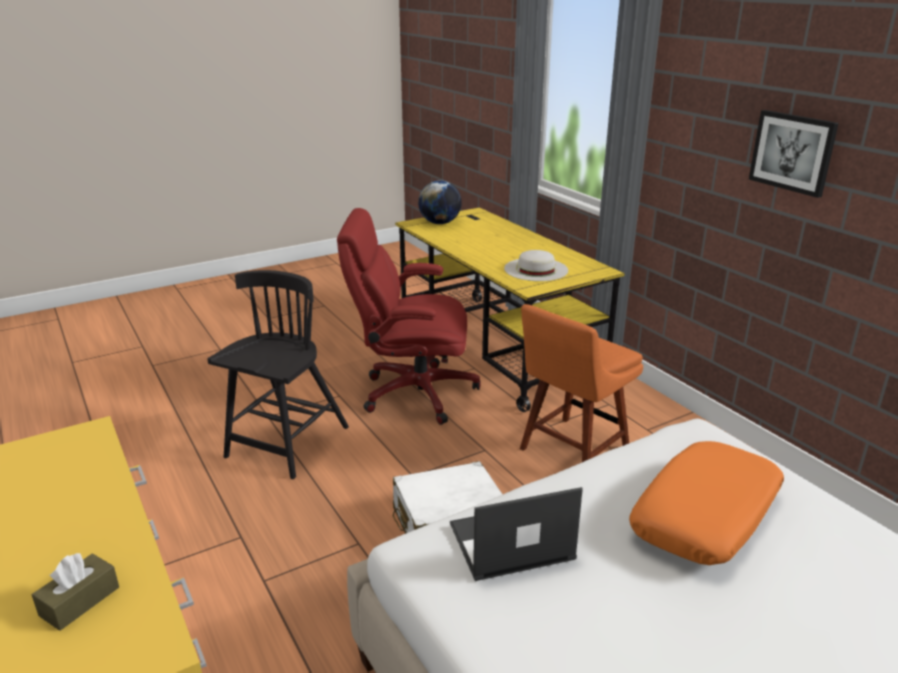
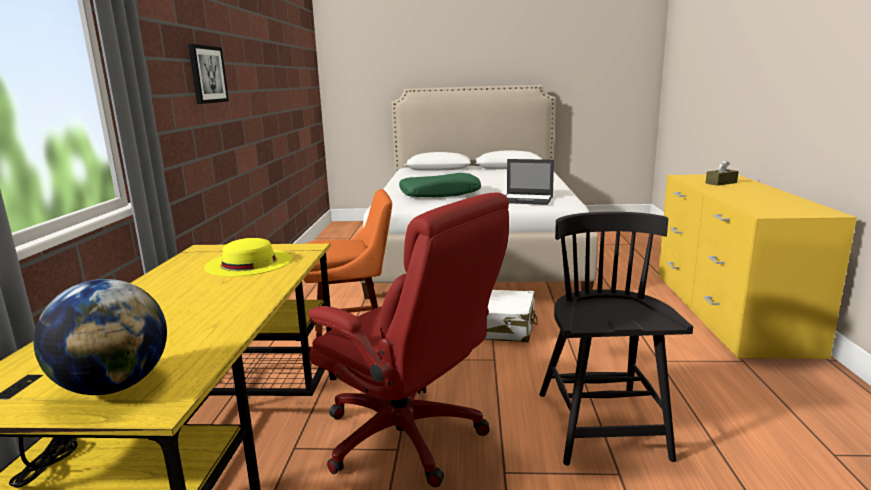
camera: 145 degrees left, 10 degrees down
black chair [207,270,349,479] -> black chair turned 120 degrees clockwise [539,212,693,466]
white hat [504,250,568,281] -> yellow hat [204,238,292,277]
orange pillow [629,441,784,565] -> green pillow [399,173,481,197]

